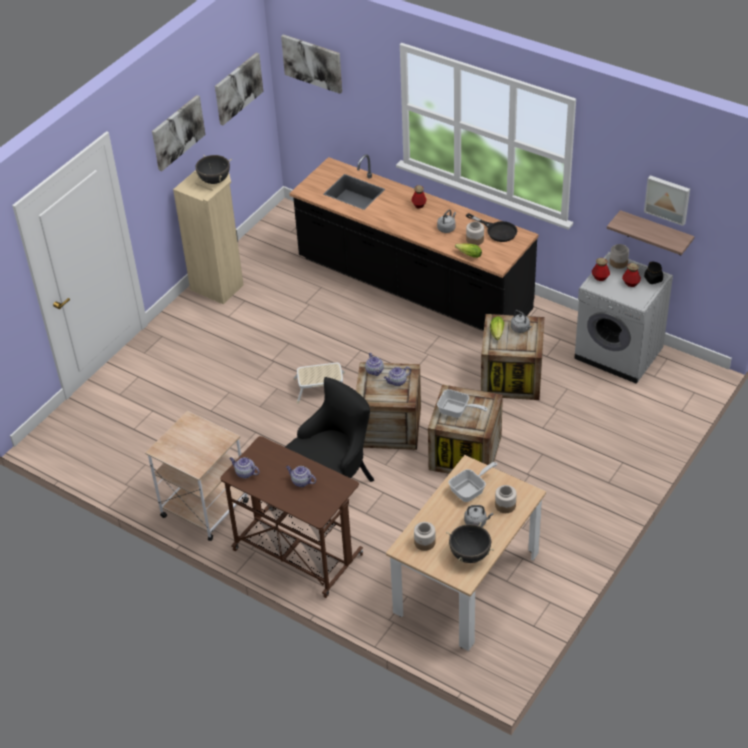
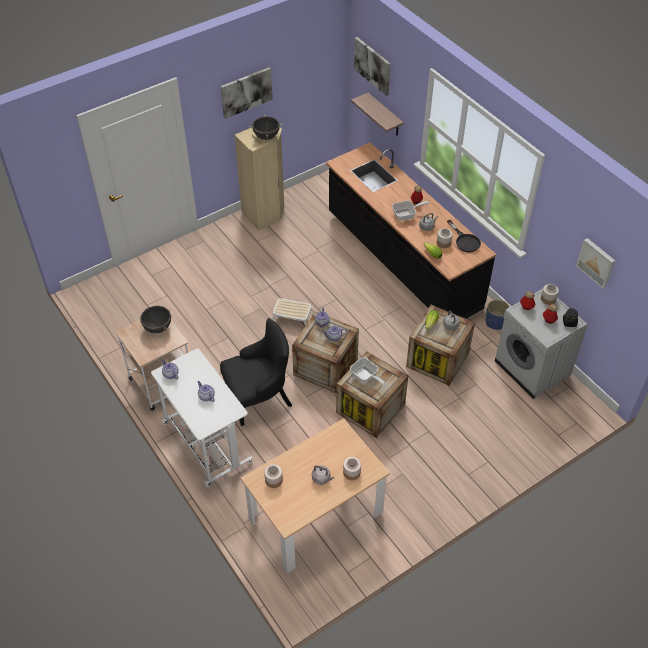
camera: 20 degrees right, 5 degrees up
picture [215,53,264,125] -> none
brown desk [220,436,363,598] -> white desk [151,349,253,488]
black cooking pot [446,522,495,563] -> black cooking pot moved to [139,306,172,333]
frying pan [448,462,497,502] -> frying pan moved to [392,201,430,221]
shelf [607,210,694,255] -> shelf moved to [351,93,404,136]
none -> blue planter [486,299,510,330]

